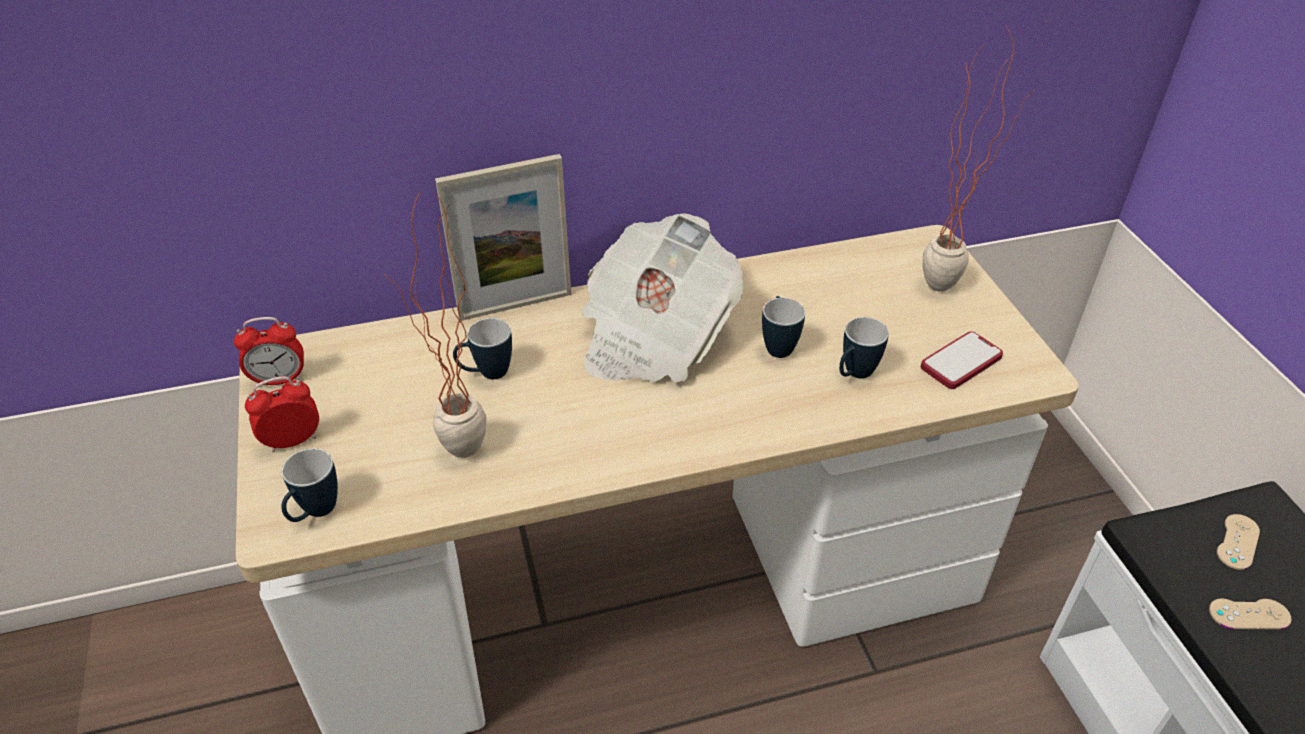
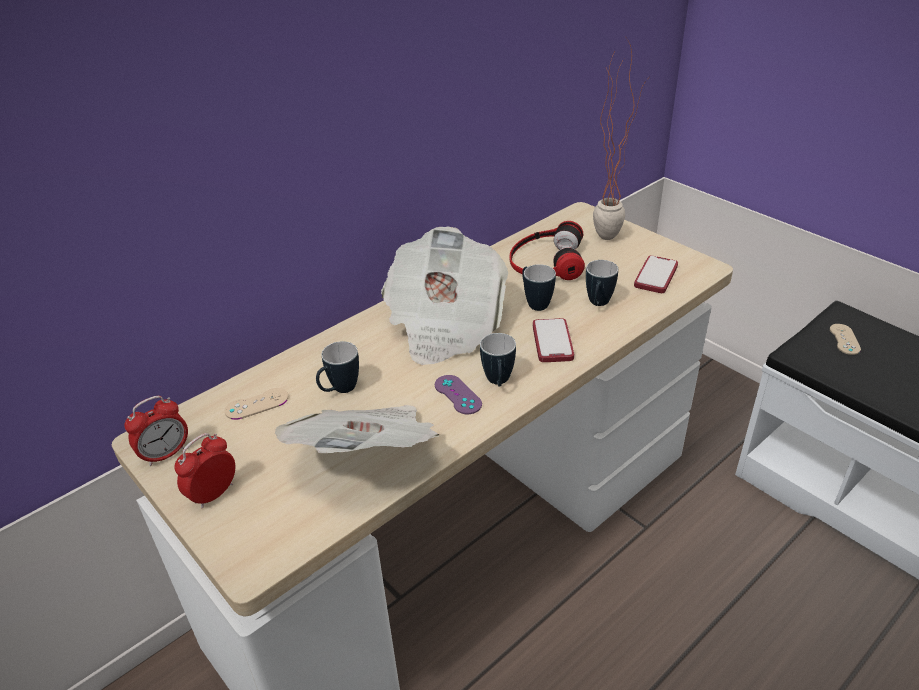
camera: 25 degrees left, 5 degrees down
mug [281,448,338,522] -> mug moved to [480,333,516,387]
potted plant [388,190,486,458] -> newspaper [275,405,440,453]
picture frame [435,154,571,321] -> none
beige game controller [1209,598,1291,629] -> beige game controller moved to [225,388,288,420]
none -> purple game controller [435,375,482,414]
none -> headphones [509,221,585,280]
none -> phone [533,318,574,362]

